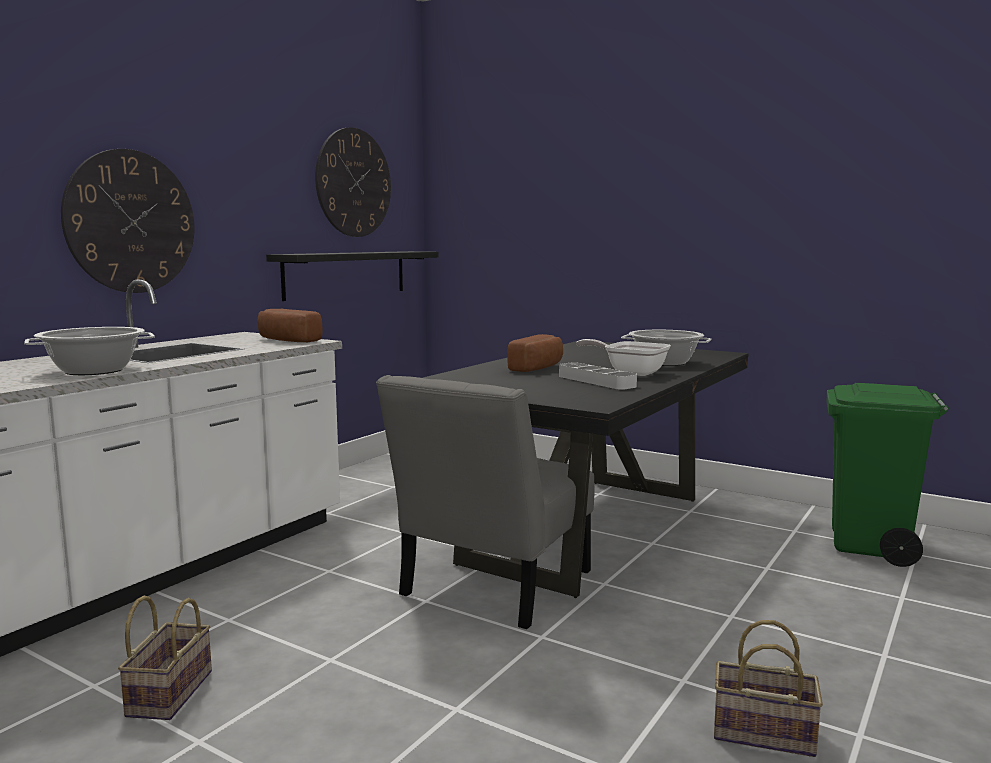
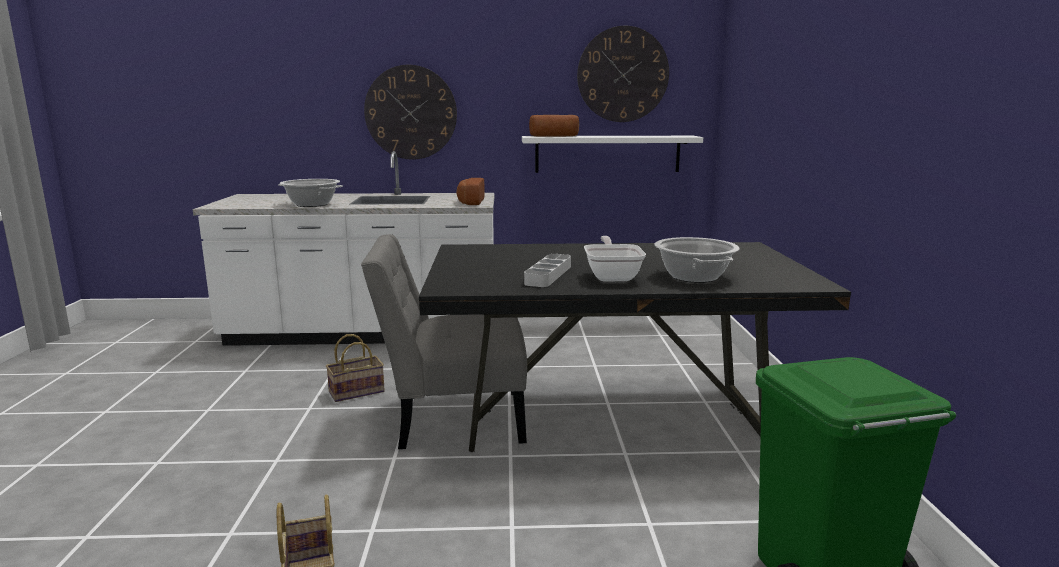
camera: 55 degrees right, 5 degrees up
basket [118,596,212,720] -> basket moved to [326,334,385,402]
black shelf [266,251,439,301] -> white shelf [522,136,703,173]
bread [507,334,563,372] -> bread moved to [529,115,579,137]

